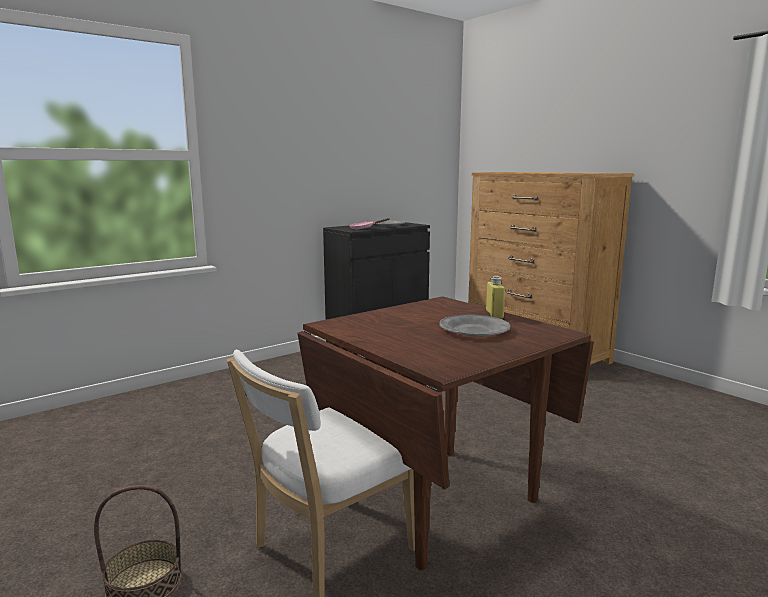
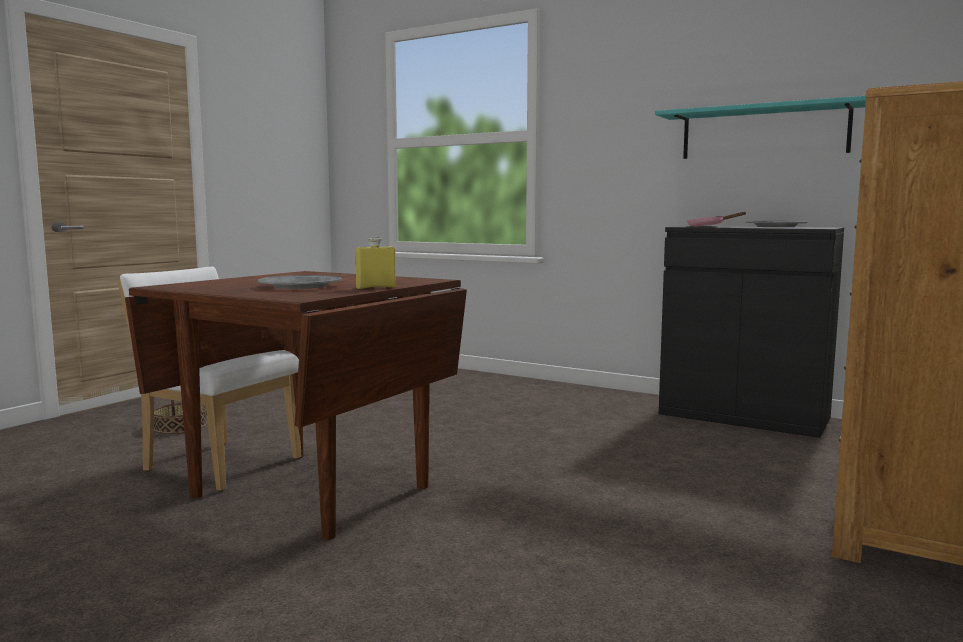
camera: 70 degrees right, 5 degrees down
none -> turquoise shelf [655,96,866,159]

